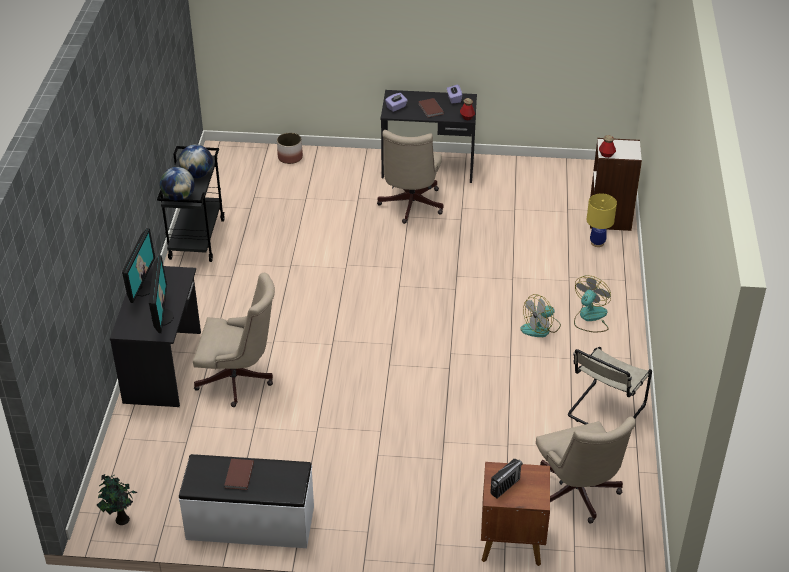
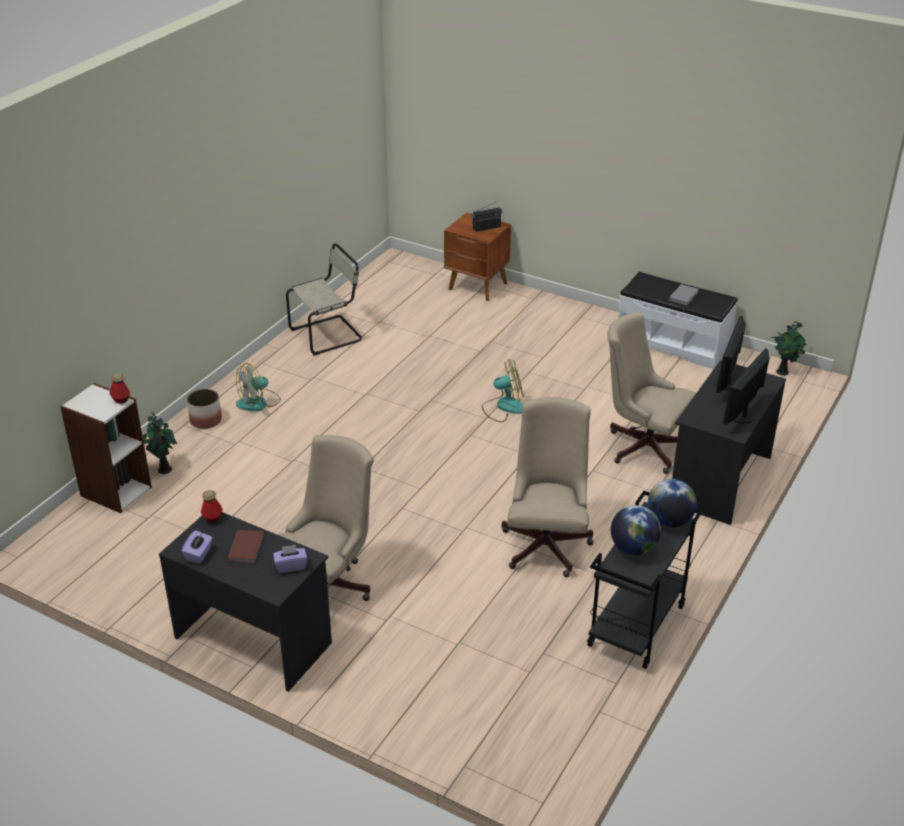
camera: 155 degrees left, 5 degrees down
brown book [225,459,254,490] -> grey book [669,284,699,305]
planter [277,133,303,164] -> planter moved to [187,389,222,429]
fan [520,294,561,337] -> fan moved to [482,360,523,422]
beige office chair [536,417,636,524] -> beige office chair moved to [502,397,594,577]
yellow table lamp [587,193,617,247] -> potted plant [142,412,177,474]

